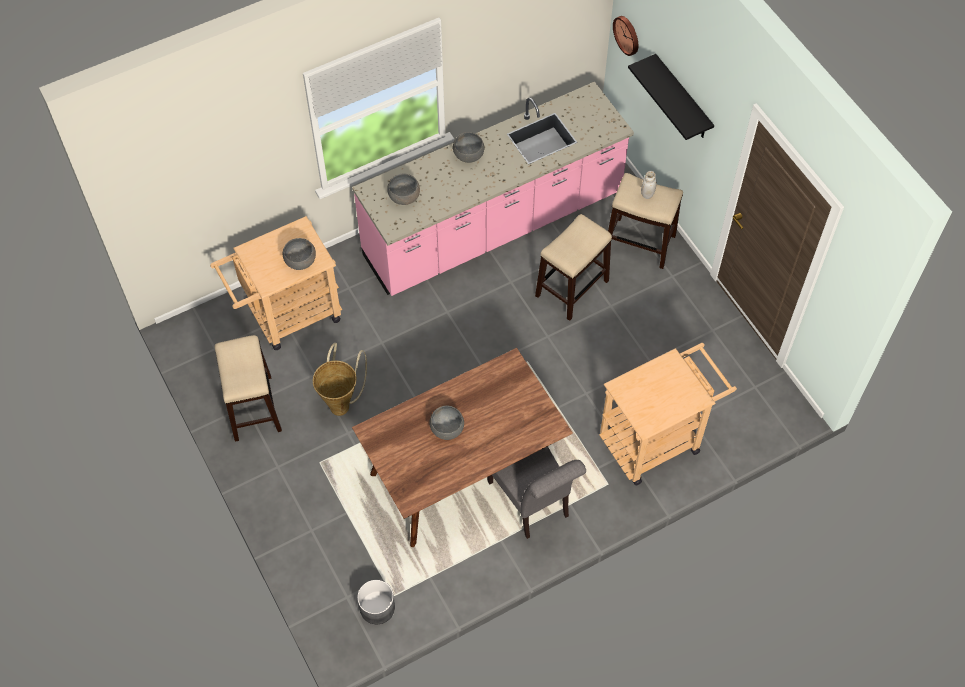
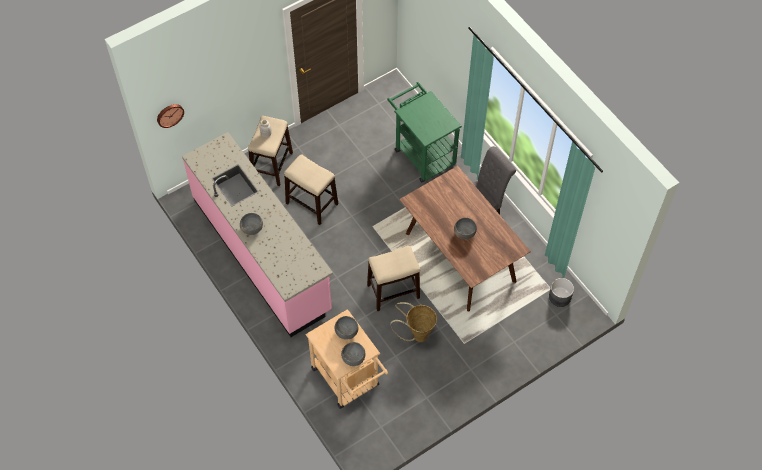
camera: 95 degrees left, 0 degrees up
stool [214,335,282,442] -> stool moved to [367,246,420,311]
grey bowl [387,174,420,205] -> grey bowl moved to [341,342,365,366]
beige cart [599,343,737,485] -> green cart [387,82,462,182]
black shelf [628,54,714,140] -> none

